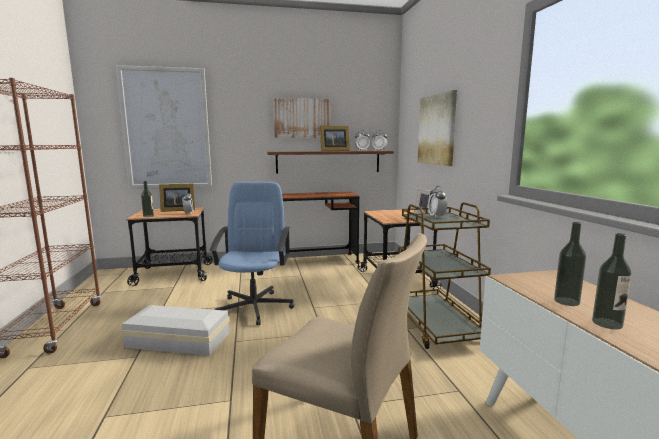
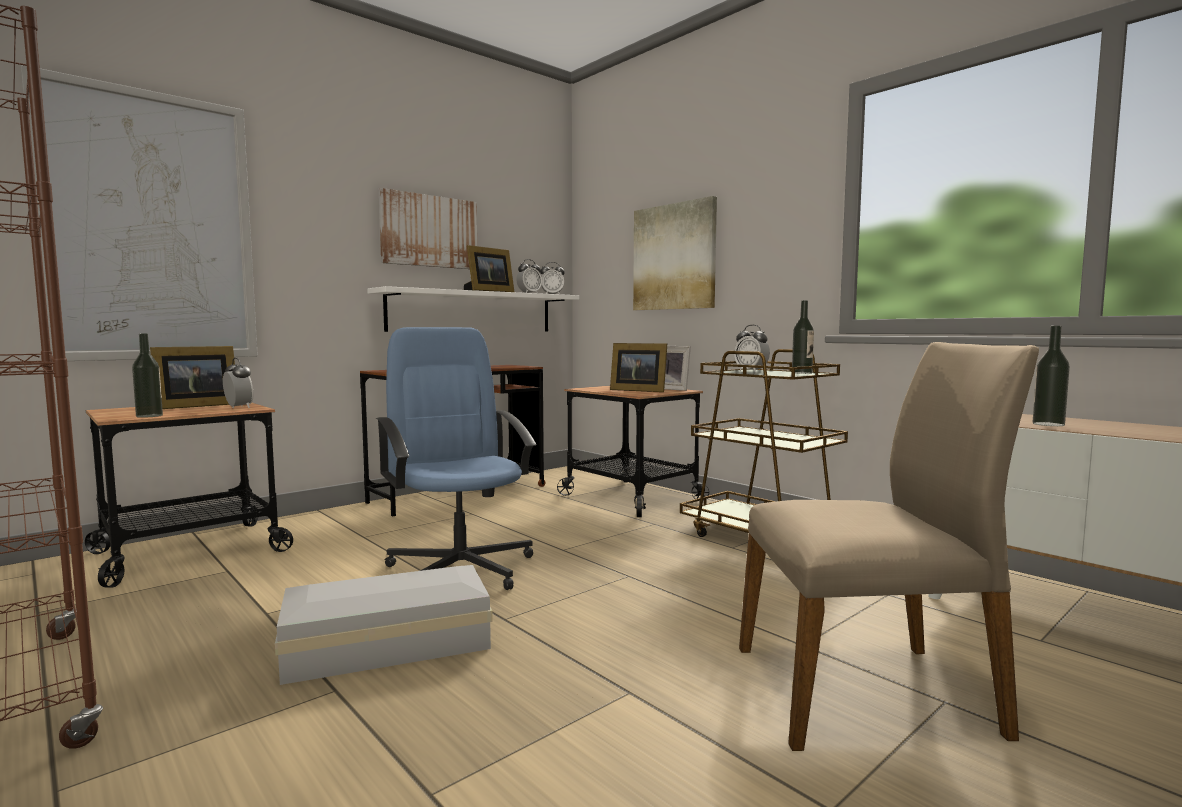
camera: 30 degrees left, 5 degrees down
brown shelf [267,151,394,174] -> white shelf [367,286,579,332]
bottle [592,233,632,330] -> bottle moved to [792,300,814,374]
none -> picture frame [610,343,667,392]

